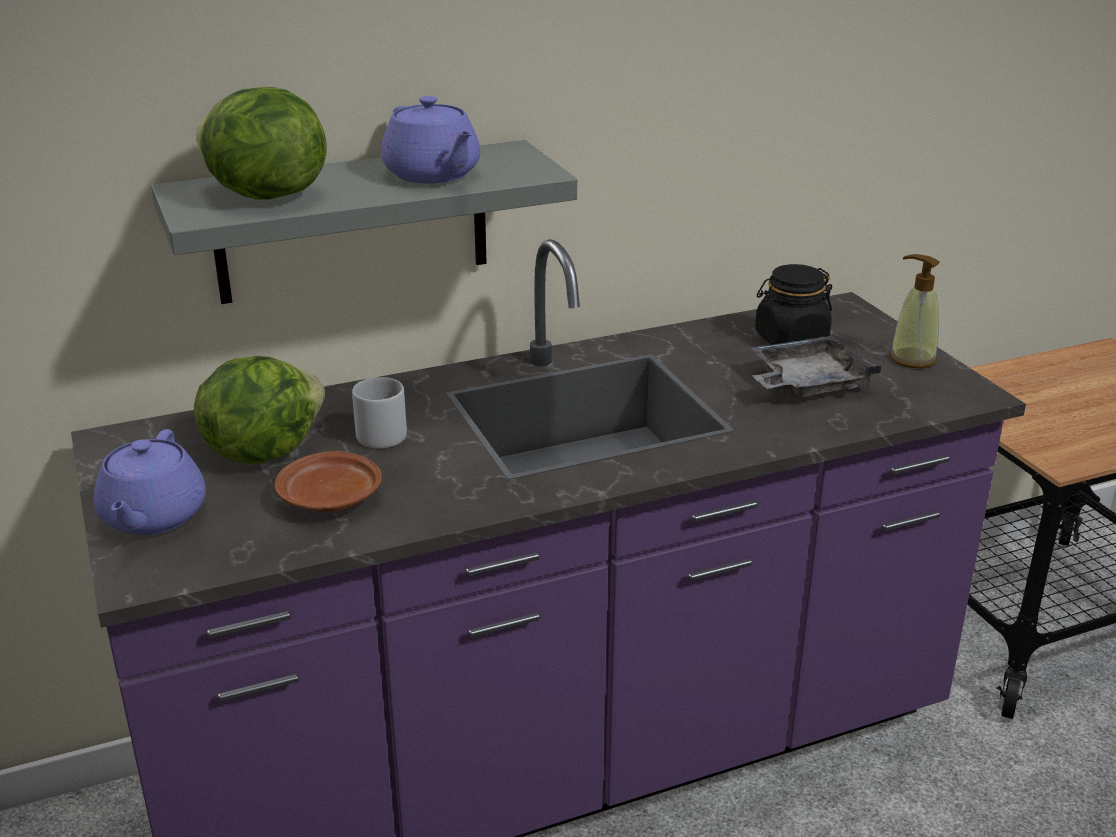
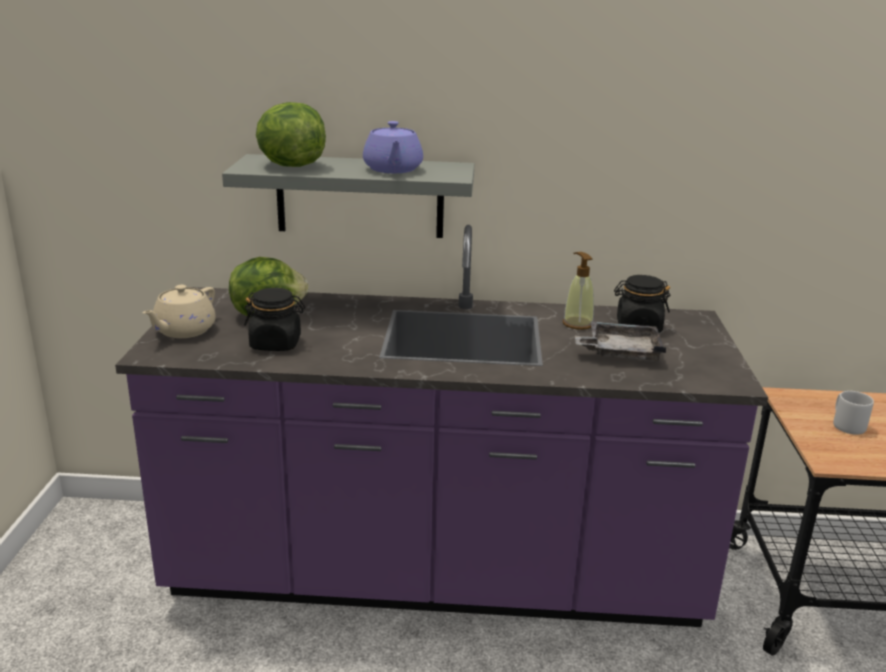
camera: 25 degrees right, 5 degrees down
purple teapot [94,429,206,535] -> beige teapot [142,285,216,338]
brown plate [275,451,382,512] -> black jar [244,288,305,351]
grey mug [352,377,407,449] -> grey mug moved to [833,391,874,435]
soap dispenser [890,254,940,368] -> soap dispenser moved to [563,252,594,330]

